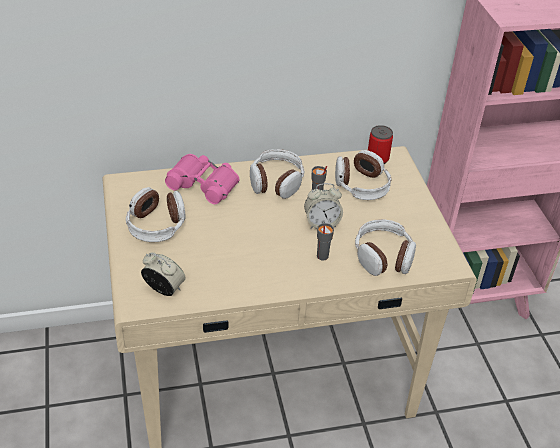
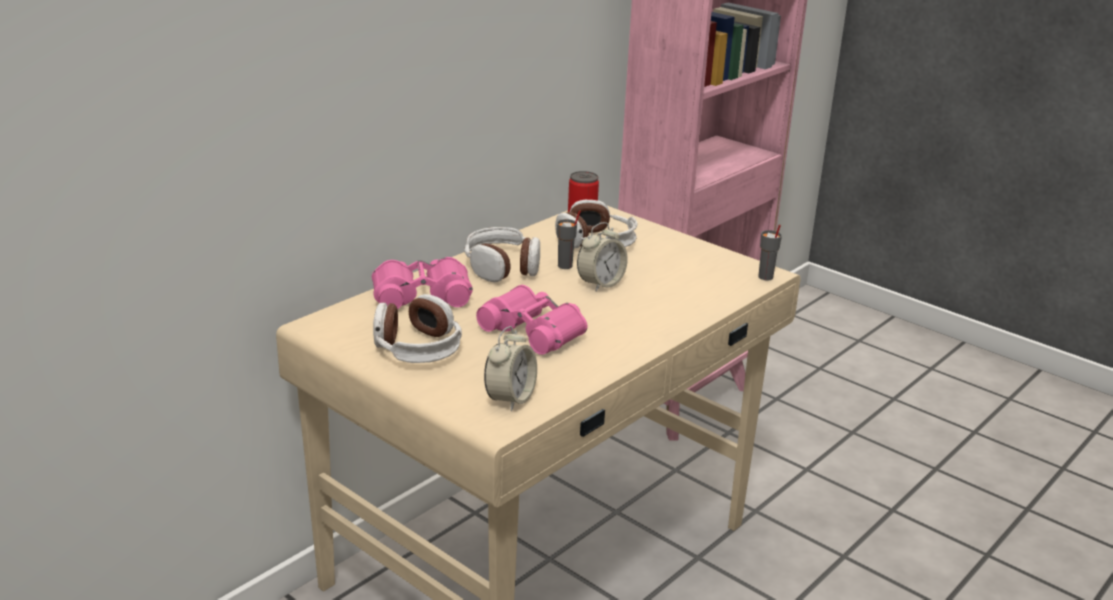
camera: 35 degrees left, 15 degrees down
alarm clock [141,252,185,296] -> alarm clock turned 120 degrees clockwise [484,326,537,411]
grey cup [317,223,334,261] -> grey cup moved to [758,224,782,280]
headphones [355,219,416,276] -> none
none -> pink binoculars [476,285,588,355]

